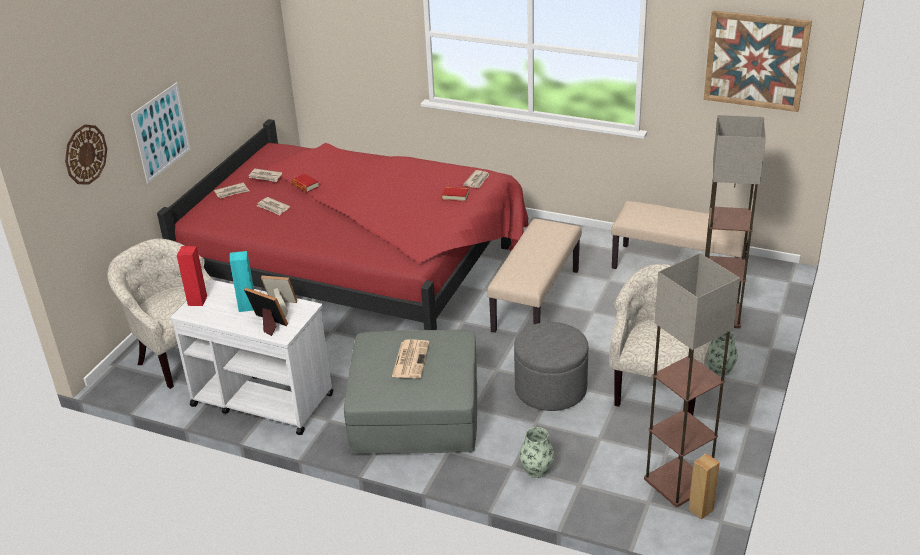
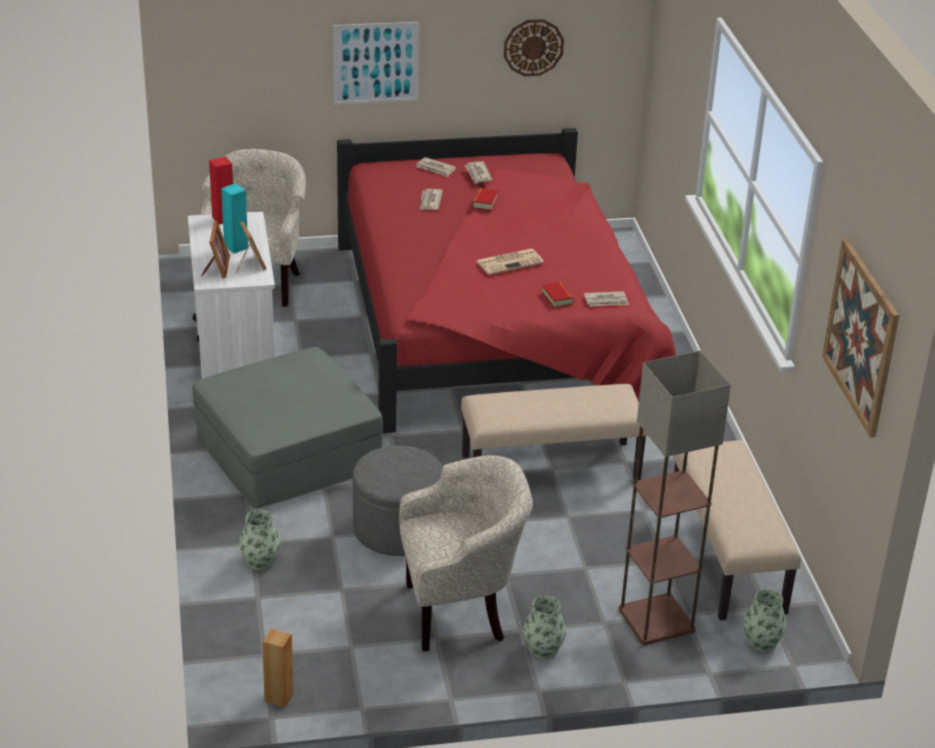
camera: 55 degrees right, 0 degrees up
wall clock [65,124,107,185] -> wall clock moved to [504,19,564,76]
newspaper [392,340,430,378] -> newspaper moved to [477,249,544,275]
floor lamp [644,253,740,507] -> none
none -> vase [743,589,786,652]

